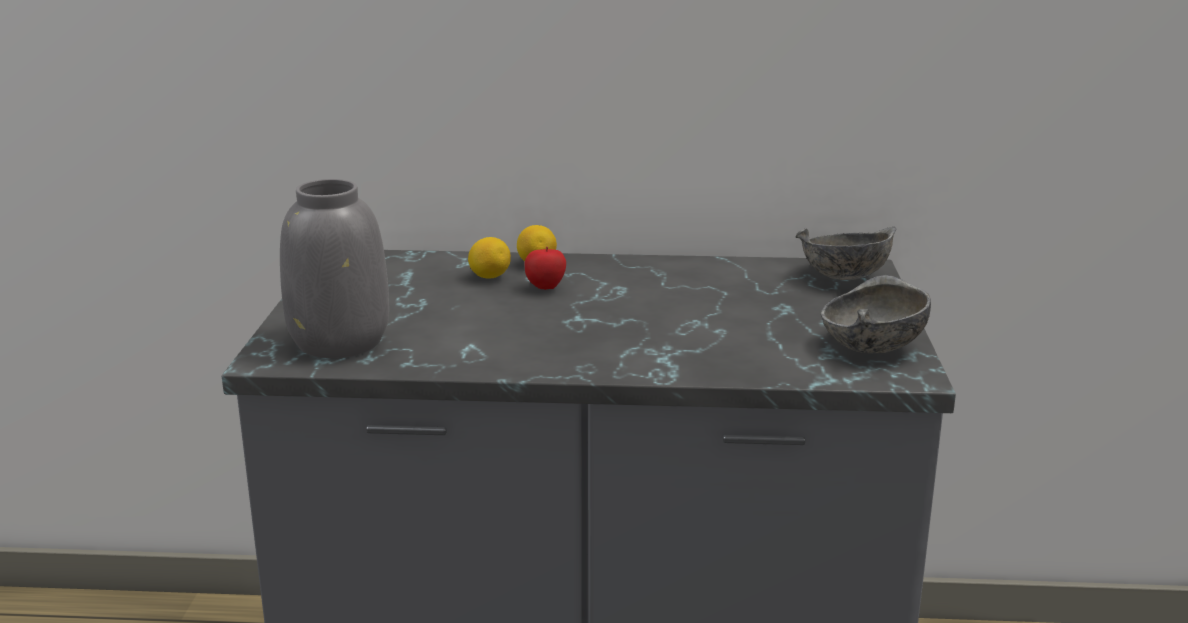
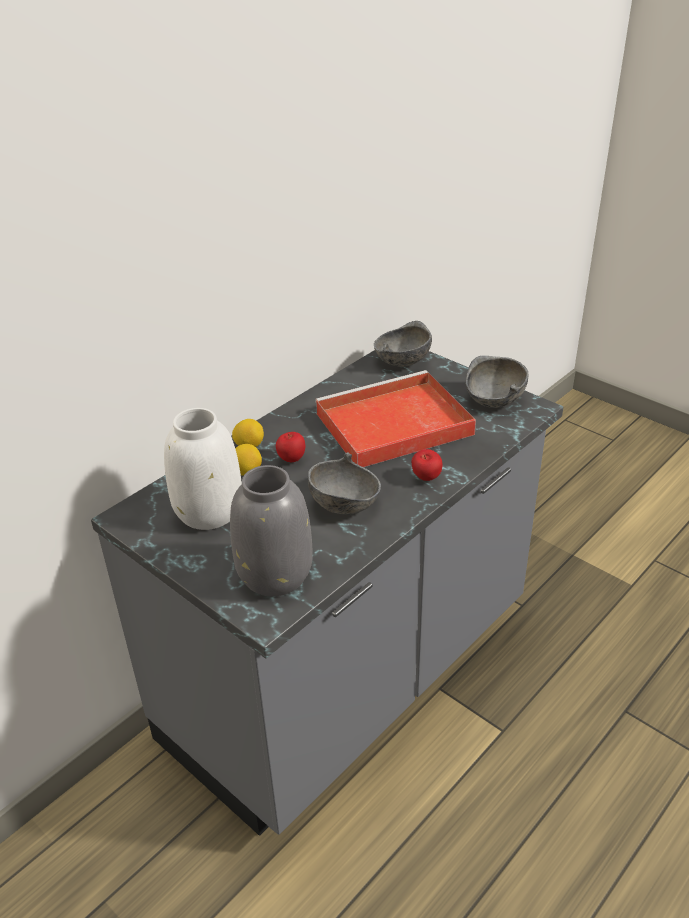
camera: 50 degrees left, 15 degrees up
none -> white vase [164,408,242,530]
none -> grey bowl [308,452,381,514]
none -> red tray [315,370,476,467]
none -> apple [412,449,442,481]

